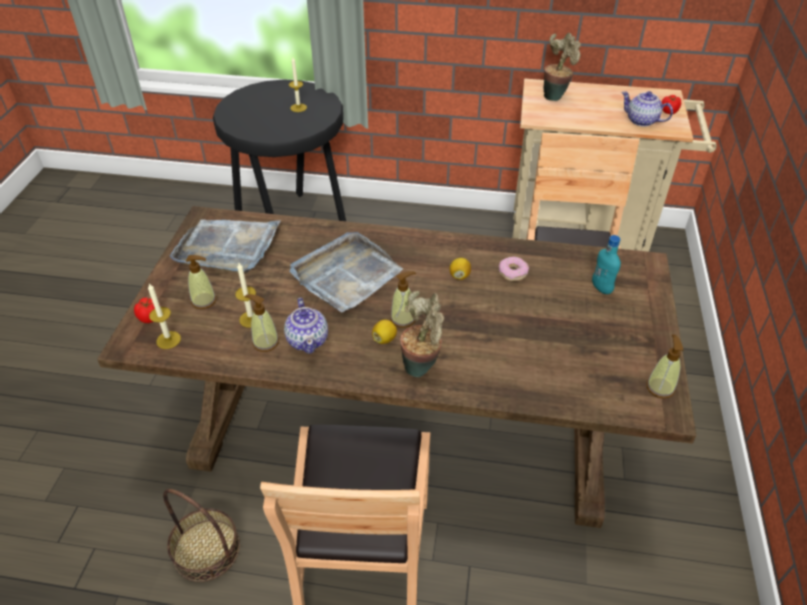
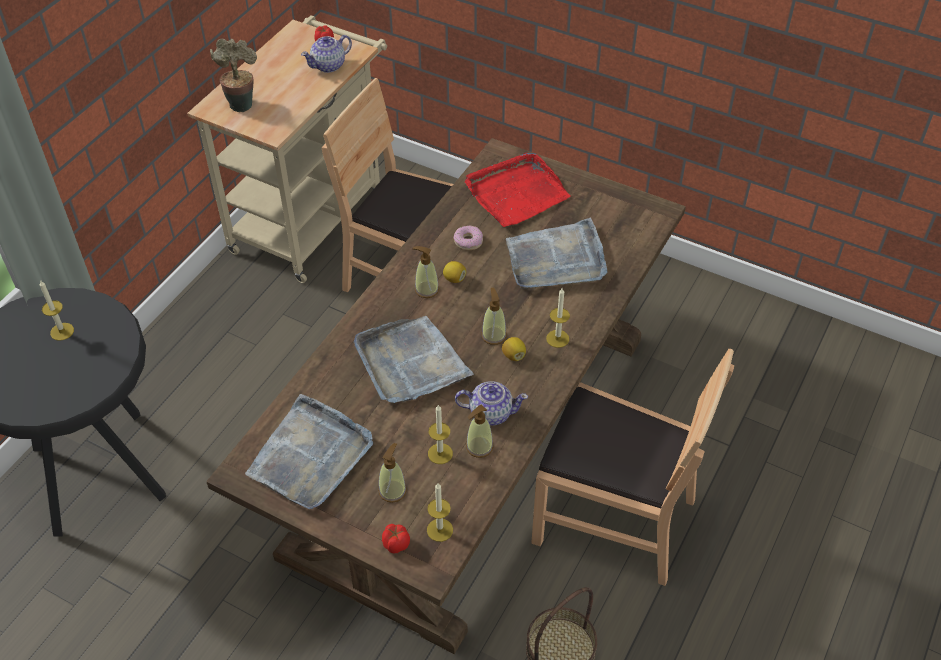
camera: 70 degrees left, 5 degrees up
potted plant [400,291,444,377] -> candle [546,288,570,348]
turquoise bottle [592,235,621,294] -> red tray [465,152,571,227]
soap dispenser [647,334,683,398] -> soap dispenser moved to [413,246,439,298]
none -> grey tray [506,218,608,289]

